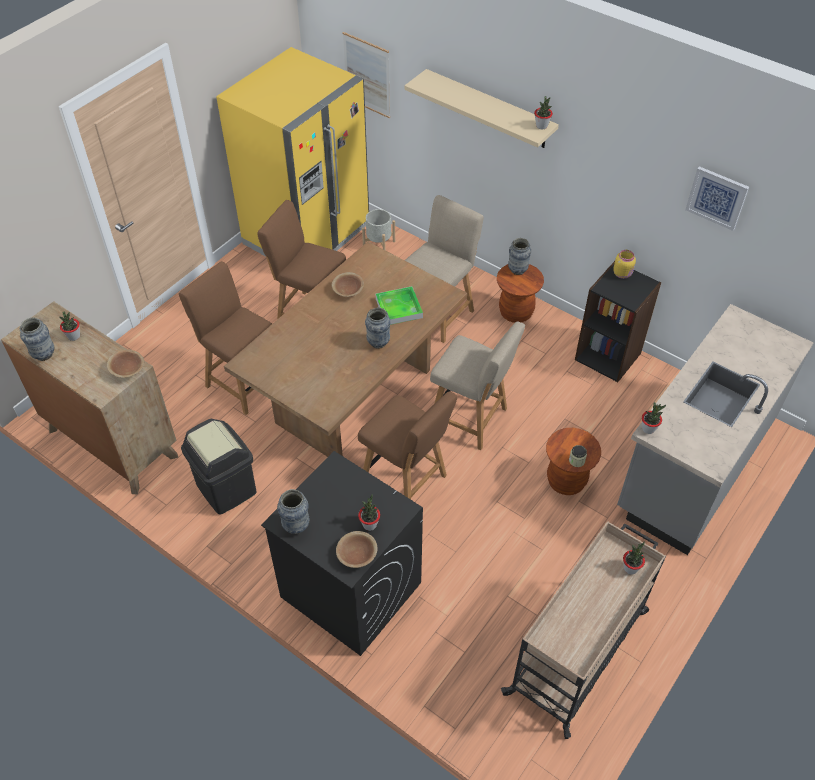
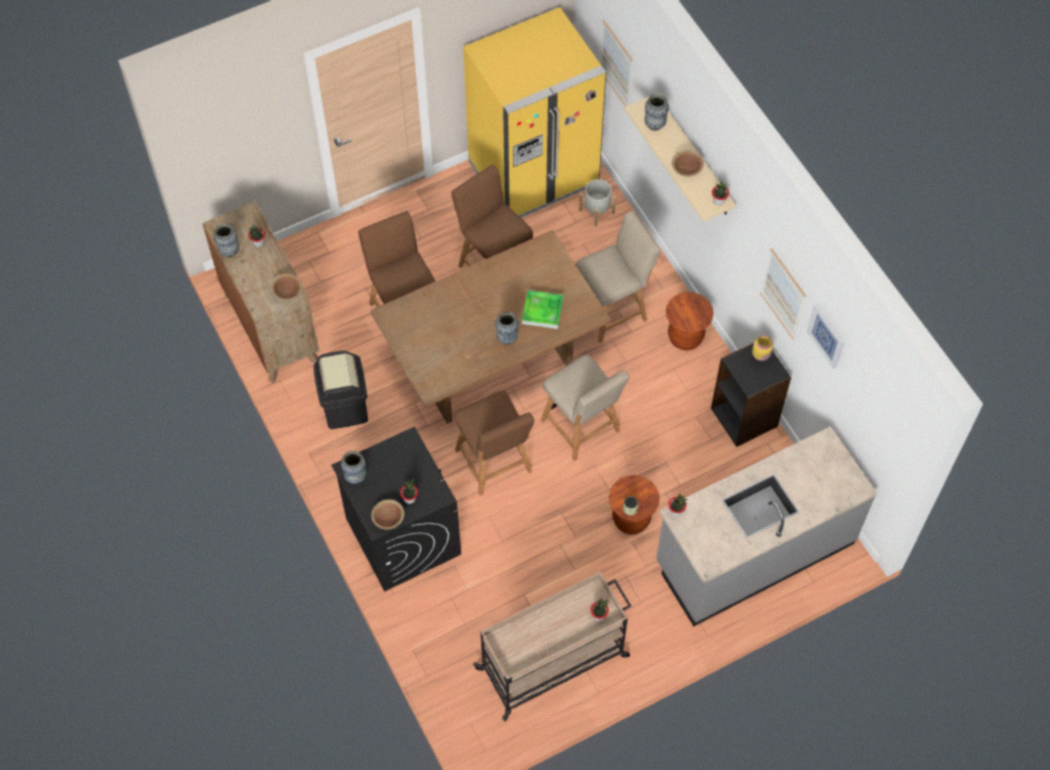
camera: 25 degrees right, 10 degrees up
brown bowl [332,272,364,297] -> brown bowl moved to [672,150,704,177]
vase [508,238,531,275] -> vase moved to [644,93,669,131]
none -> picture [760,248,806,340]

